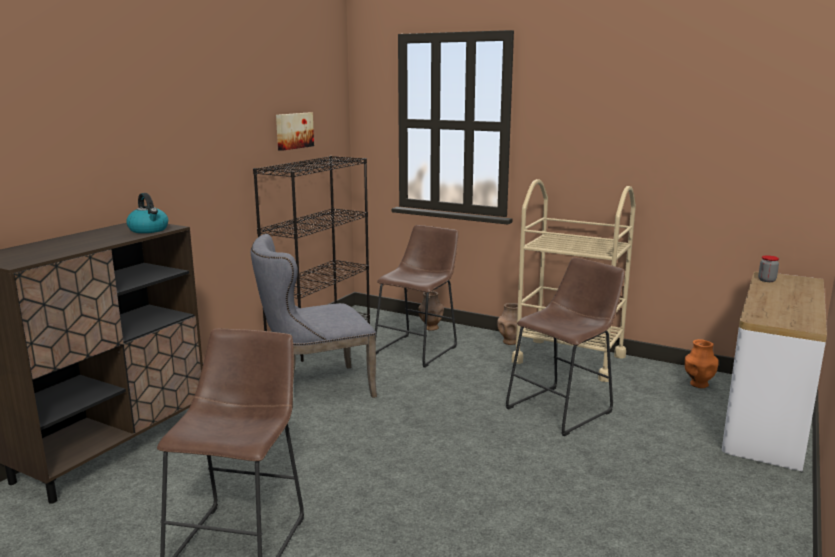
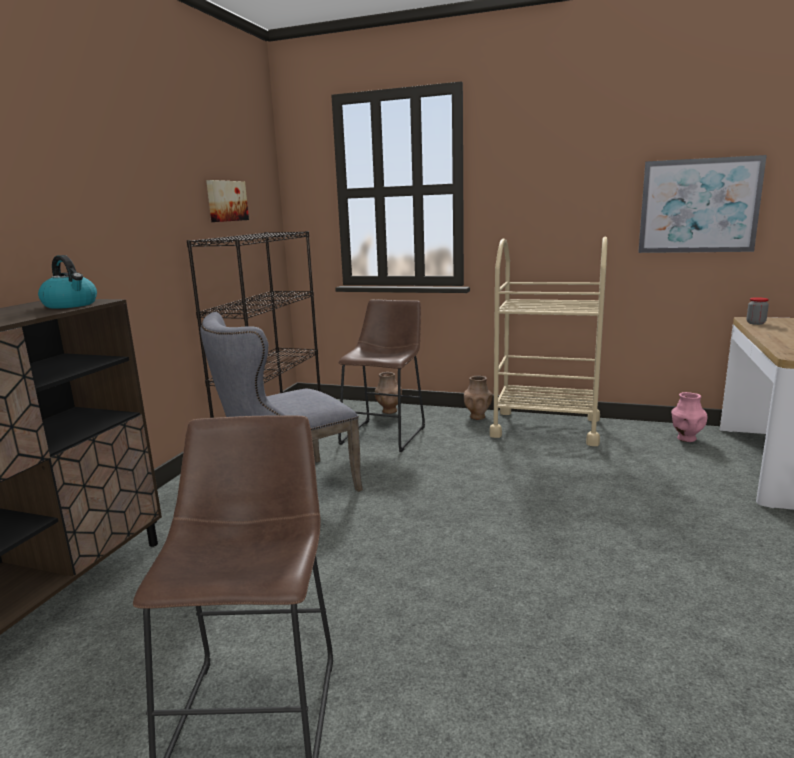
camera: 10 degrees left, 0 degrees up
brown stool [506,257,625,436] -> none
orange vase [685,339,719,388] -> pink vase [671,392,708,442]
none -> picture [638,155,767,253]

